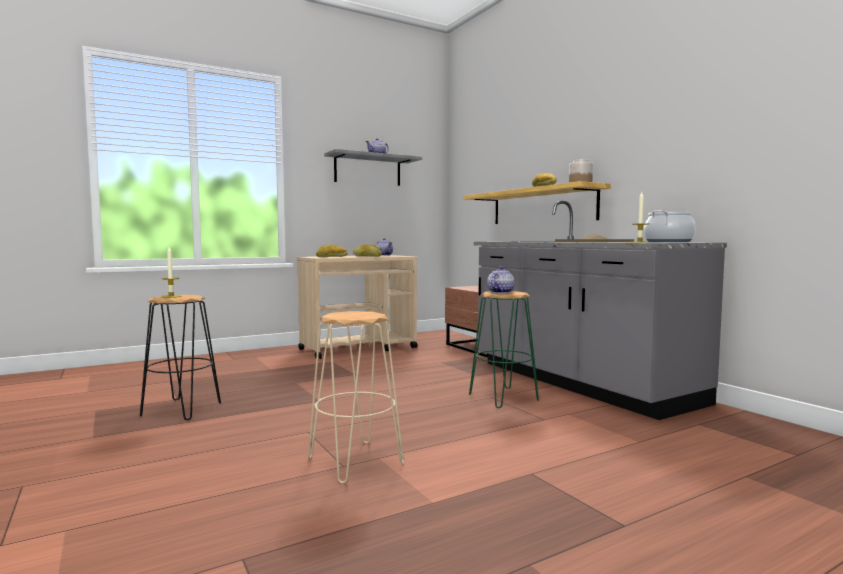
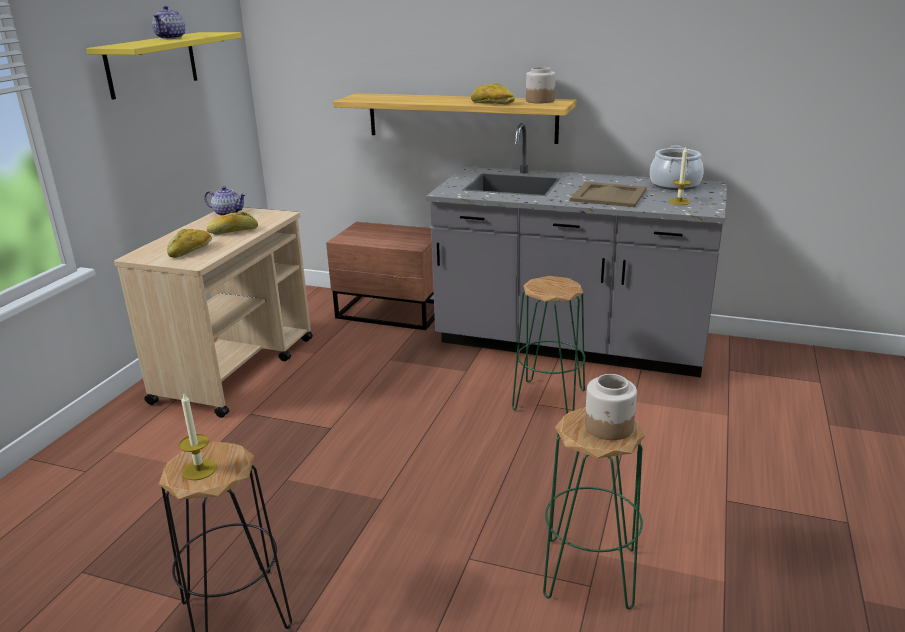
camera: 40 degrees left, 20 degrees up
beige stool [308,311,404,484] -> green stool [543,407,645,610]
grey shelf [324,149,422,186] -> yellow shelf [86,32,242,100]
teapot [487,266,514,293] -> none
none -> jar [585,374,637,440]

